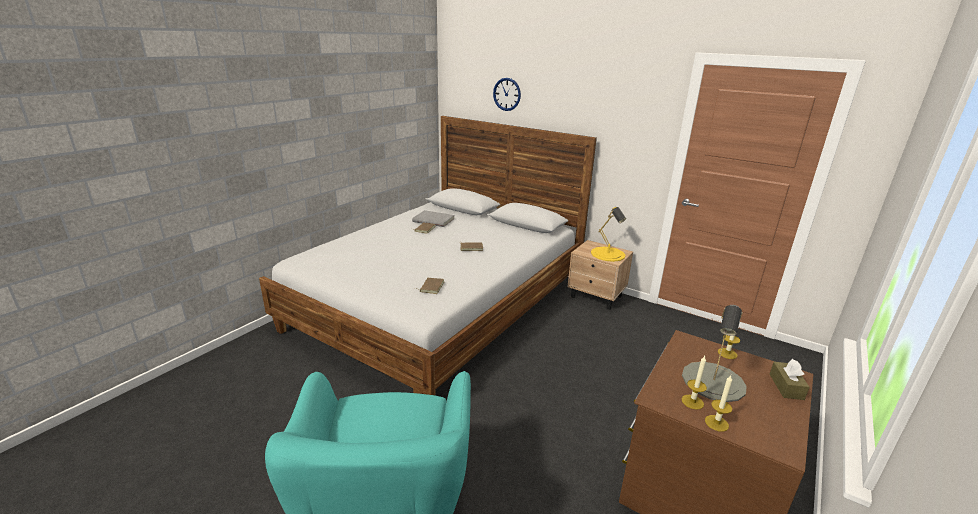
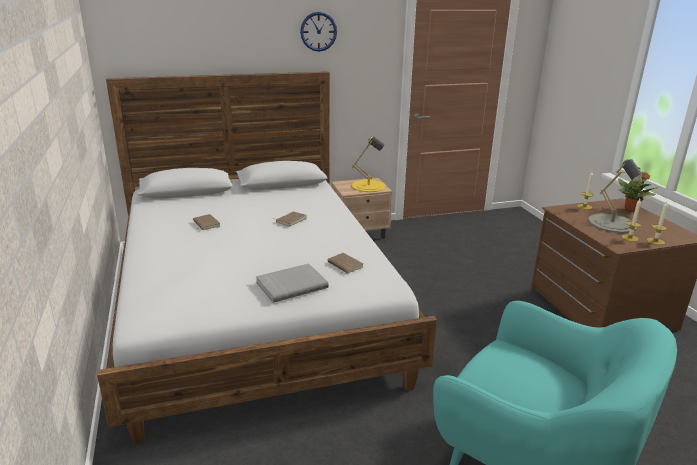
camera: 50 degrees left, 0 degrees up
grey book [412,210,454,227] -> grey book moved to [256,263,329,303]
wall clock [493,78,521,111] -> wall clock moved to [300,12,337,52]
brown tissue box [770,359,810,400] -> potted plant [618,167,658,211]

